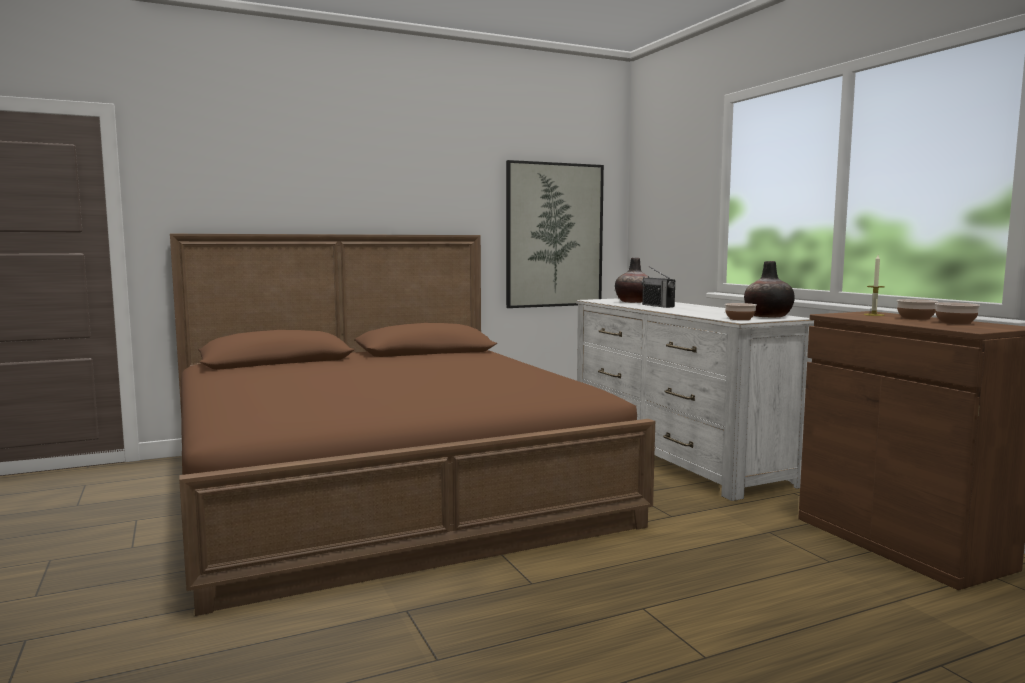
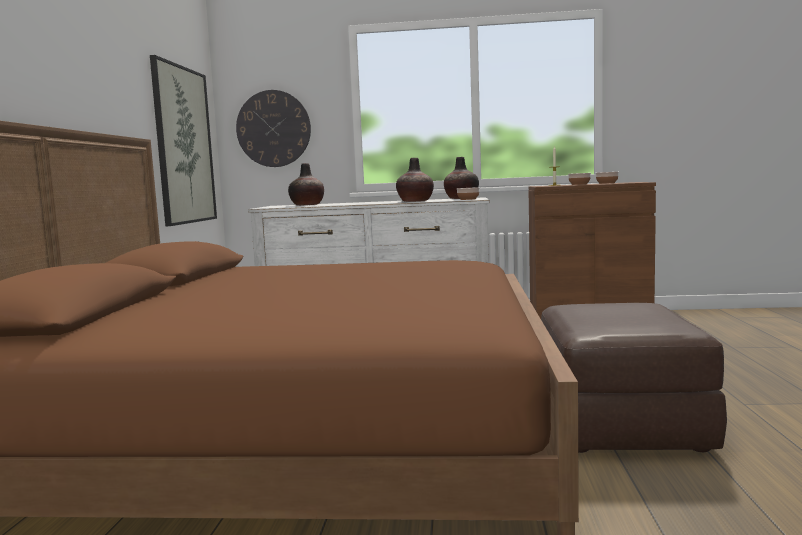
camera: 60 degrees left, 0 degrees up
radio [641,266,675,308] -> none
none -> wall clock [236,90,311,167]
none -> vase [396,158,434,202]
none -> brown ottoman [541,303,727,453]

